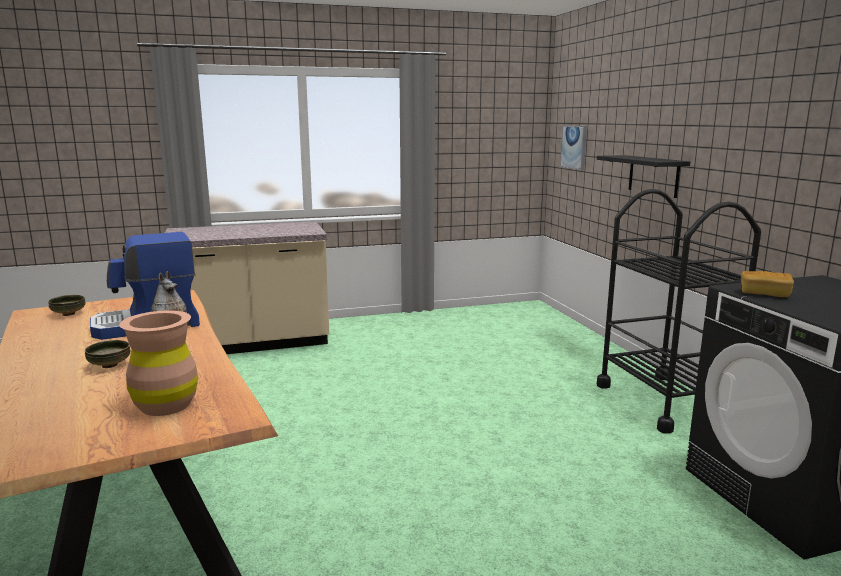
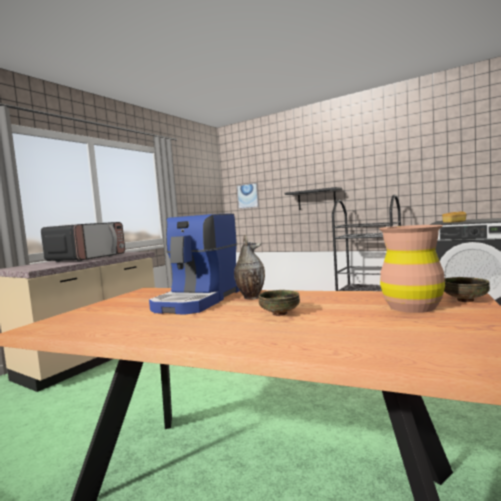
camera: 40 degrees left, 10 degrees down
bowl [48,295,85,316] -> bowl moved to [444,277,490,302]
none -> microwave [41,222,125,262]

